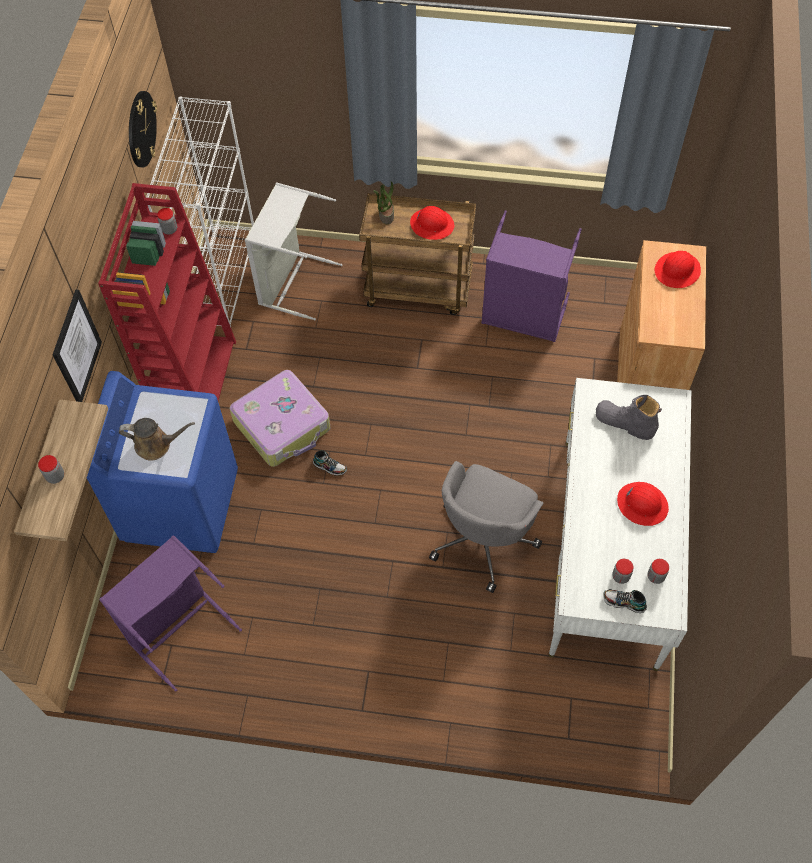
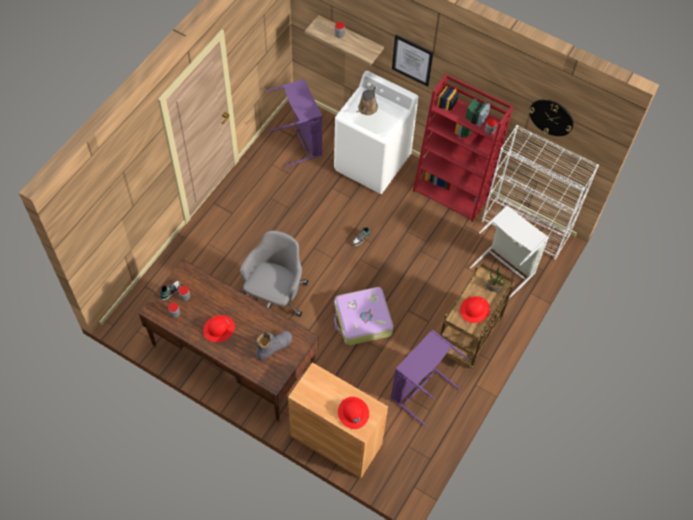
camera: 110 degrees right, 0 degrees up
blue washing machine [87,371,238,553] -> white washing machine [334,71,418,194]
suitcase [230,370,330,467] -> suitcase moved to [334,287,393,345]
grey office chair [429,461,543,593] -> grey office chair turned 60 degrees clockwise [240,231,308,317]
white desk [549,378,691,671] -> brown desk [138,259,318,422]

